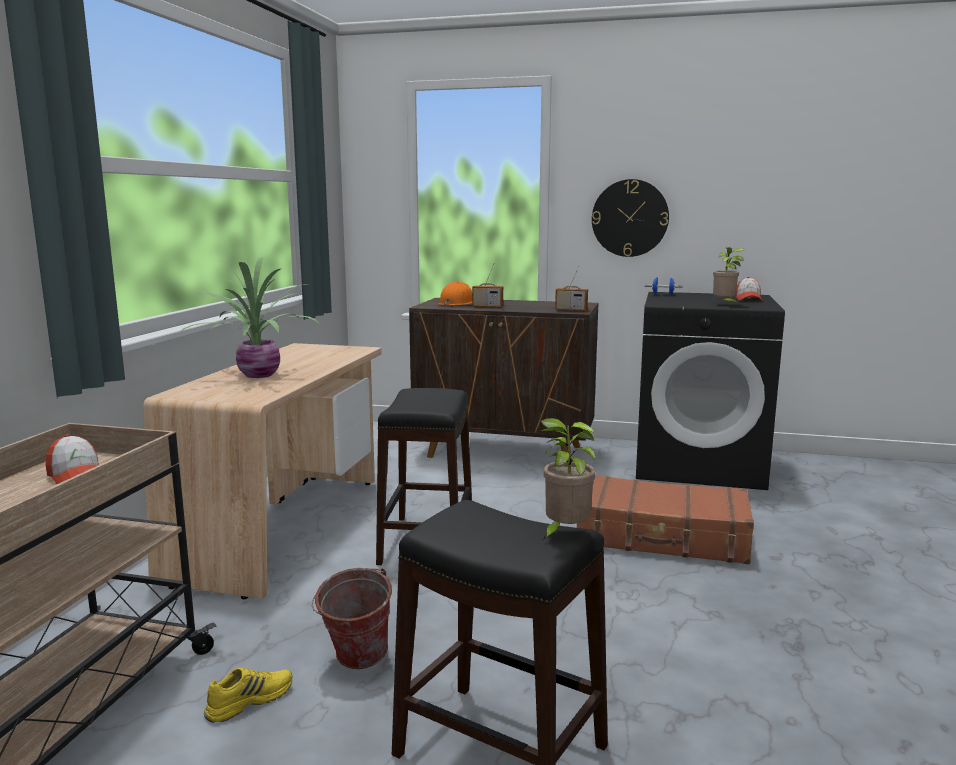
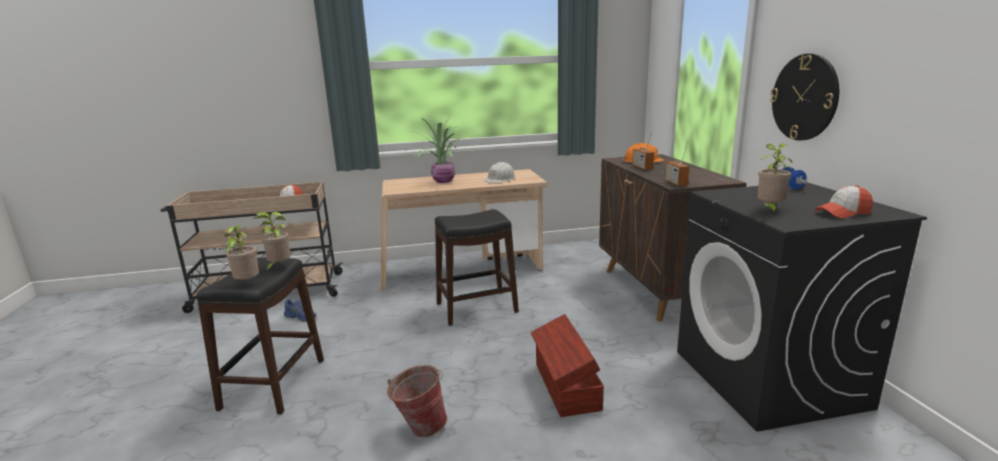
camera: 65 degrees right, 5 degrees up
yellow shoe [204,667,292,723] -> blue shoe [284,299,316,322]
bucket [311,568,392,669] -> bucket moved to [387,365,447,437]
brown suitcase [577,475,754,564] -> brown storage box [531,314,604,417]
none -> potted plant [253,212,290,272]
none -> white hard hat [484,162,516,183]

